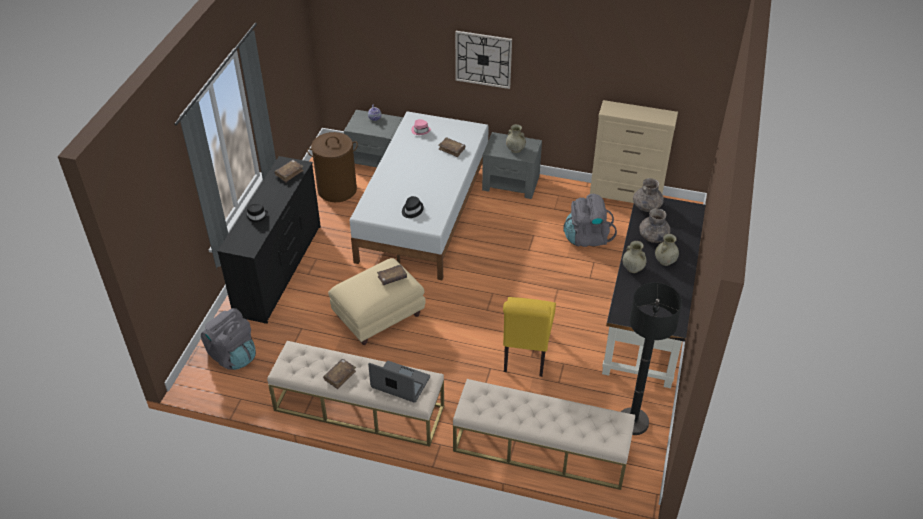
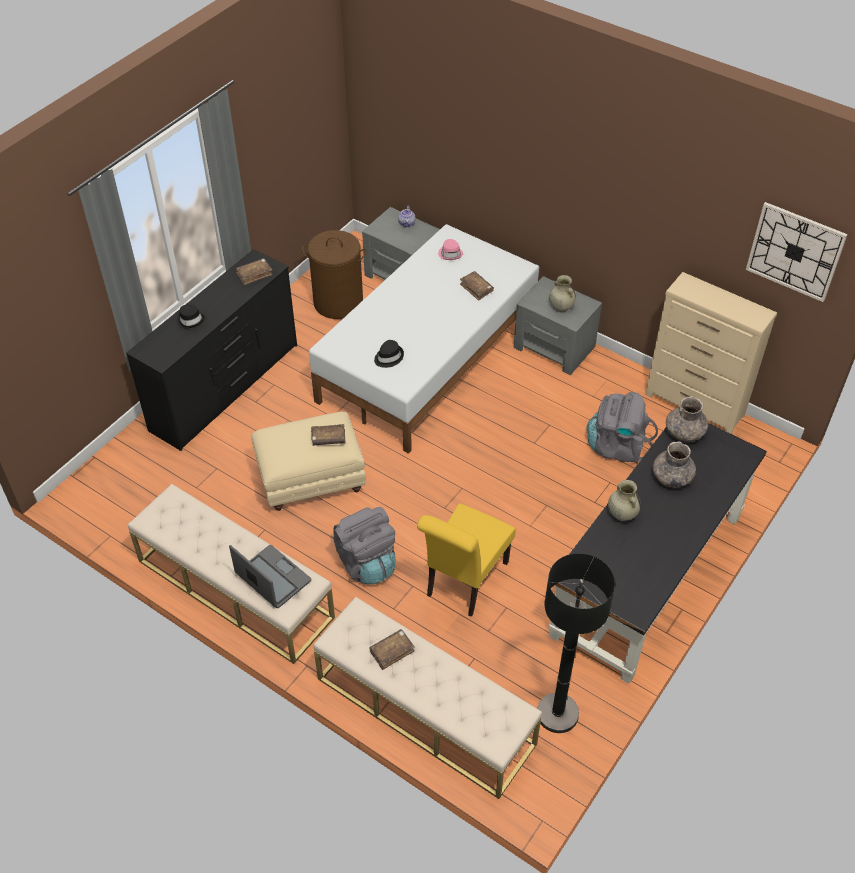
camera: 20 degrees right, 5 degrees up
grey backpack [201,308,256,370] -> grey backpack moved to [333,507,396,584]
brown book [323,359,356,389] -> brown book moved to [369,629,415,670]
wall clock [455,31,512,89] -> wall clock moved to [746,202,848,302]
beige vase [655,234,679,266] -> none

